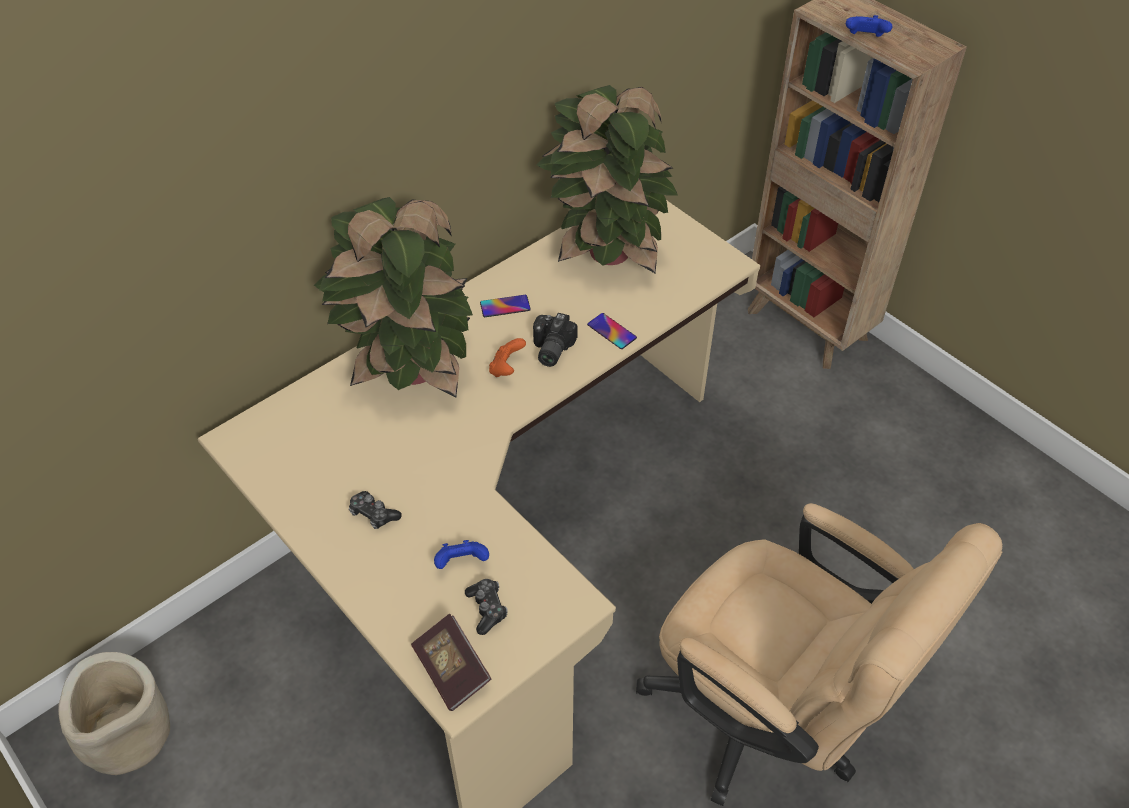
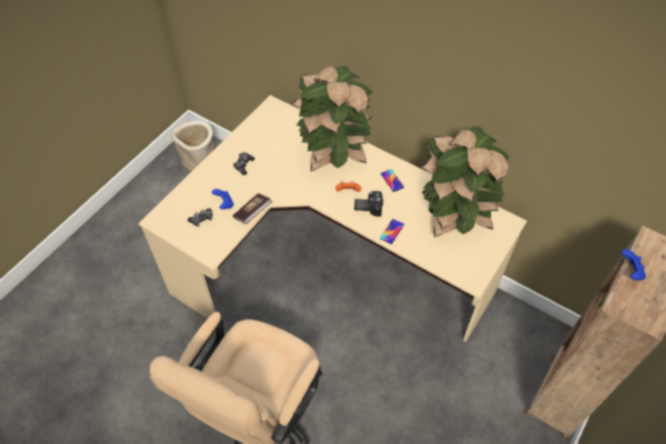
camera: 75 degrees right, 5 degrees up
book [411,614,491,711] -> book moved to [233,193,272,224]

